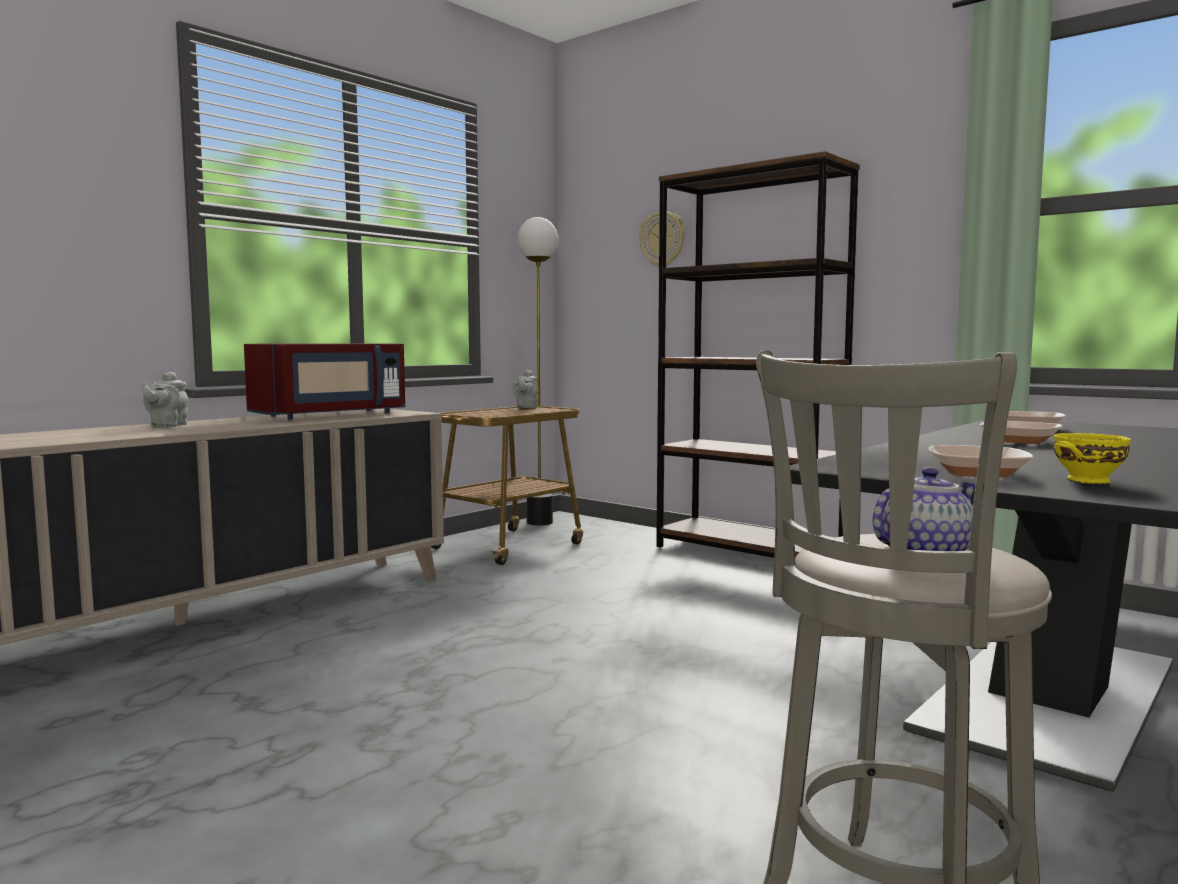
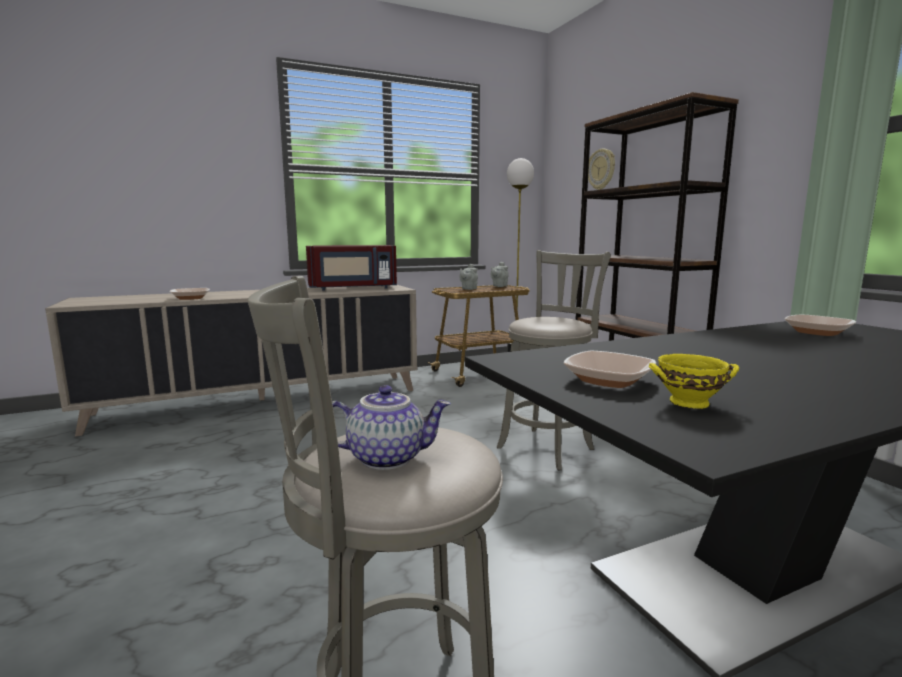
camera: 25 degrees right, 5 degrees up
grey teapot [142,371,188,427] -> grey teapot moved to [459,264,478,290]
bowl [980,421,1062,444] -> bowl moved to [170,288,210,300]
none -> grey stool [497,250,611,470]

